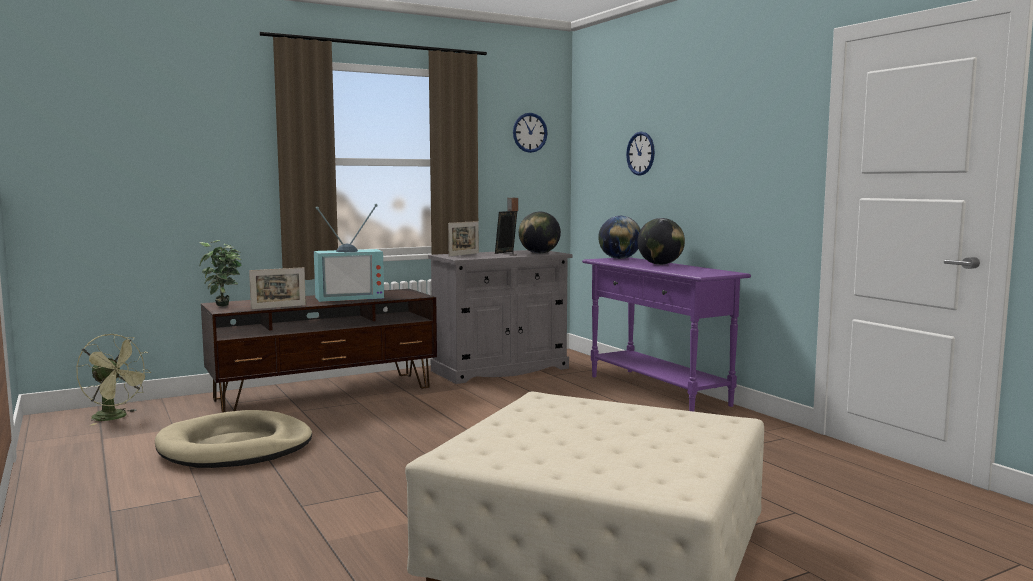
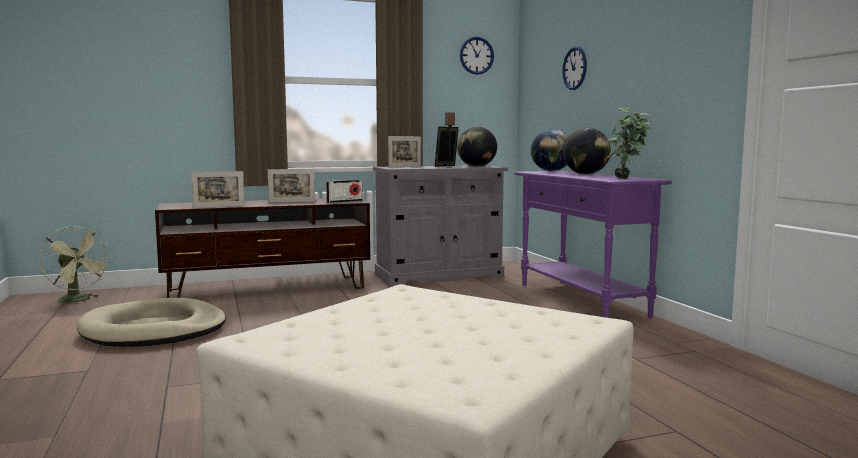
camera: 10 degrees right, 0 degrees up
potted plant [199,240,242,306] -> potted plant moved to [607,108,650,179]
television [314,204,384,302] -> picture frame [268,169,315,202]
none -> radio [326,180,363,203]

